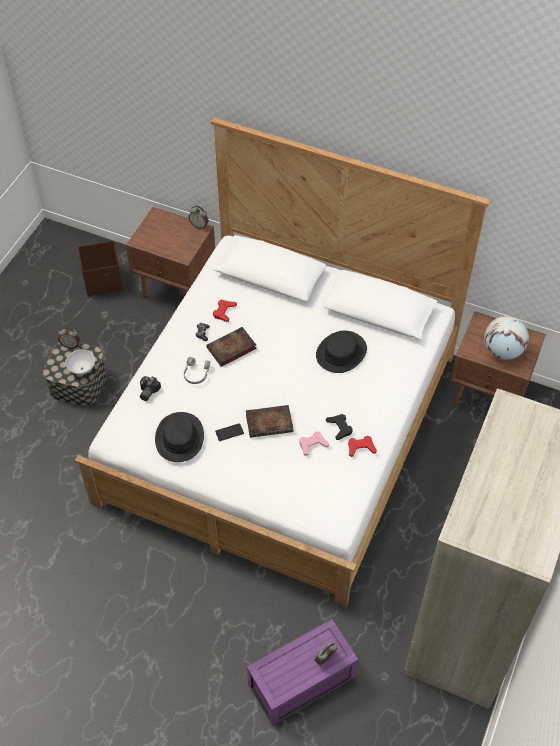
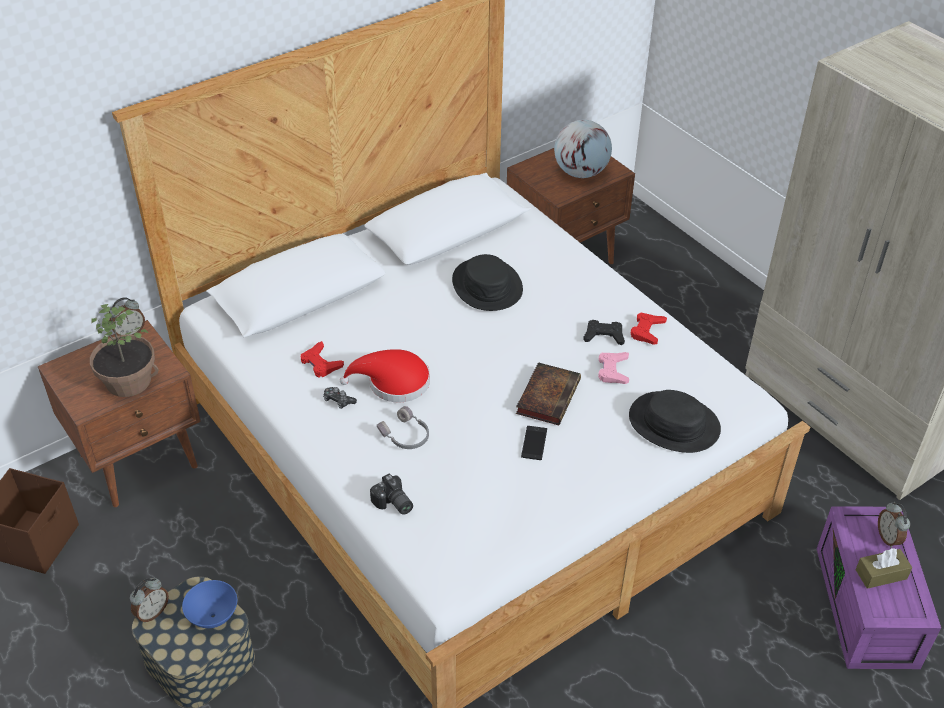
camera: 60 degrees left, 10 degrees down
white bowl [65,350,95,375] -> blue bowl [182,580,237,628]
black hat [155,412,204,462] -> black hat moved to [629,390,721,453]
book [207,327,257,367] -> red hat [340,349,430,403]
none -> potted plant [90,304,158,397]
none -> brown tissue box [855,548,913,589]

